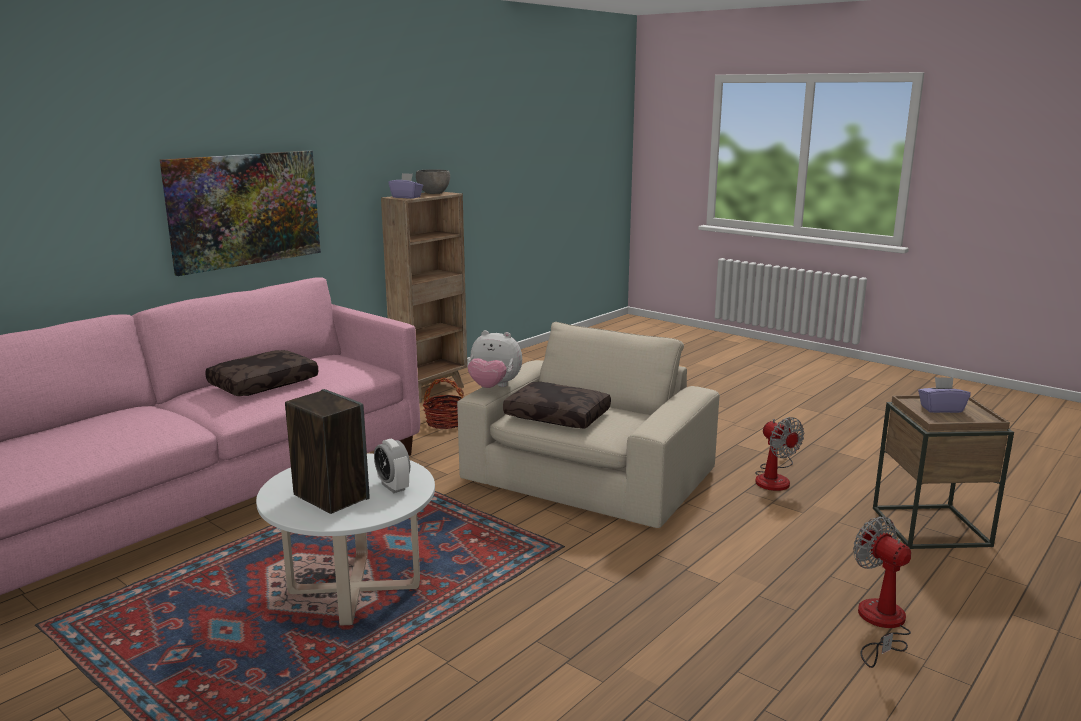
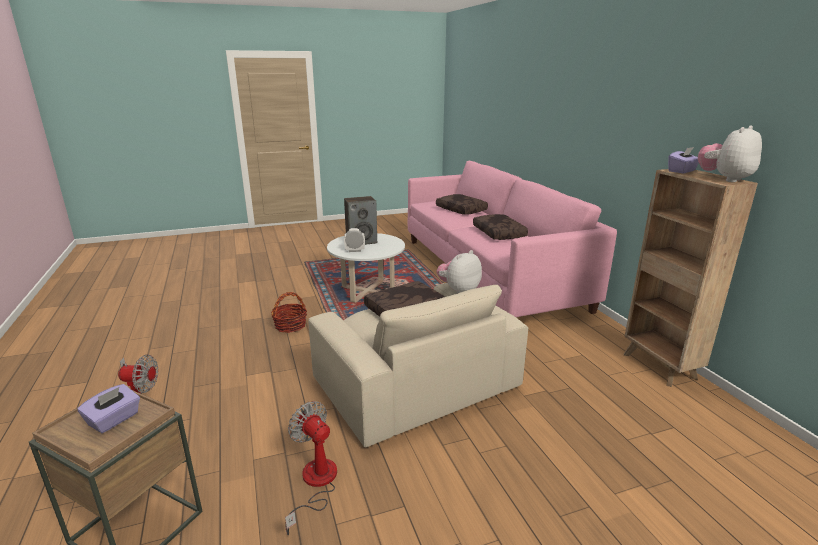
camera: 120 degrees right, 5 degrees up
picture [160,150,321,276] -> none
grey bowl [416,169,450,194] -> plush toy [698,125,762,182]
basket [423,378,464,429] -> basket moved to [271,292,307,333]
fan [755,417,804,491] -> fan turned 45 degrees clockwise [285,401,337,535]
none -> brown pillow [436,194,488,215]

